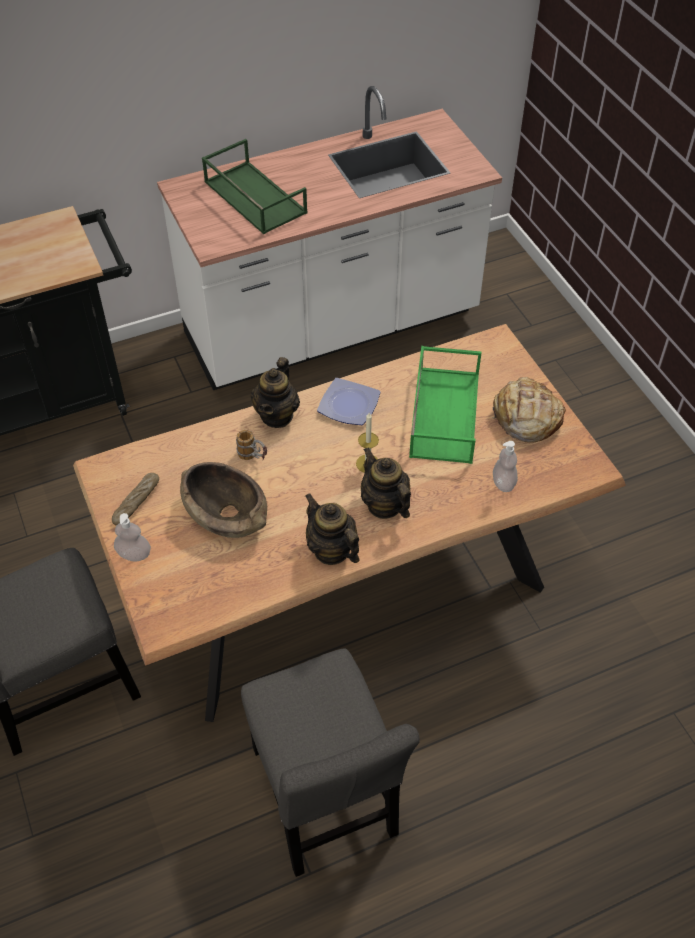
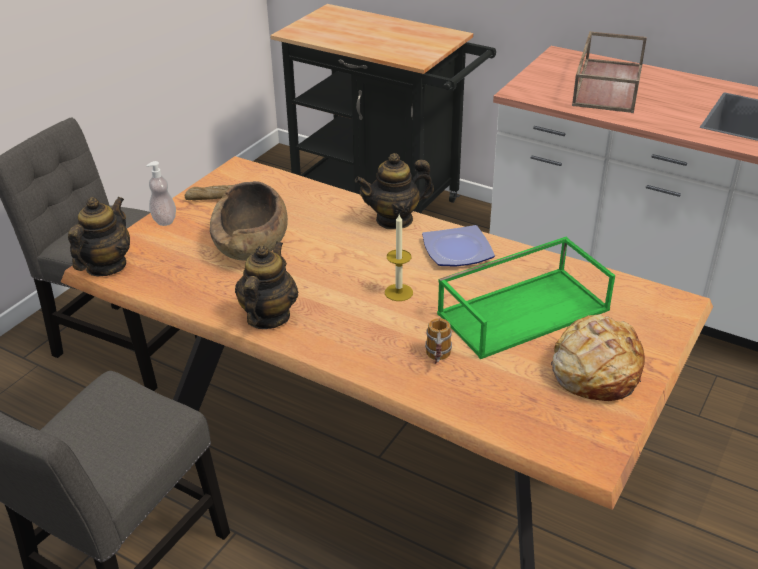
camera: 55 degrees right, 15 degrees down
green tray [202,139,308,234] -> brown tray [572,31,647,113]
mug [236,430,267,460] -> mug moved to [425,318,452,364]
teapot [361,447,411,519] -> teapot moved to [68,197,130,276]
soap dispenser [493,441,518,492] -> none

